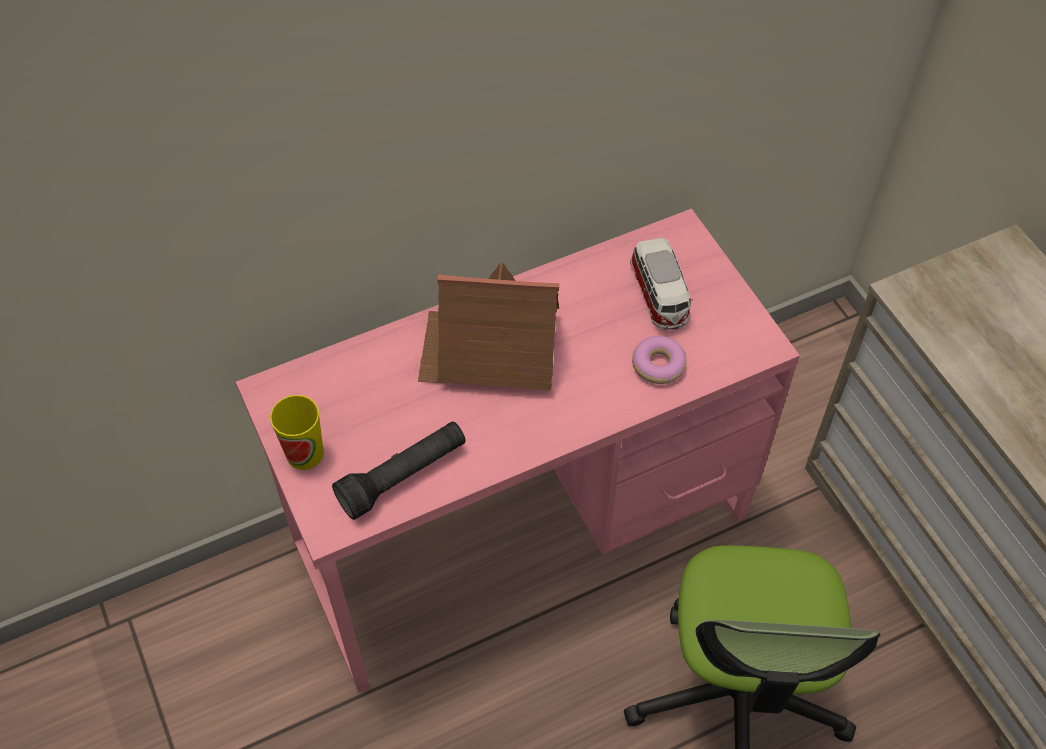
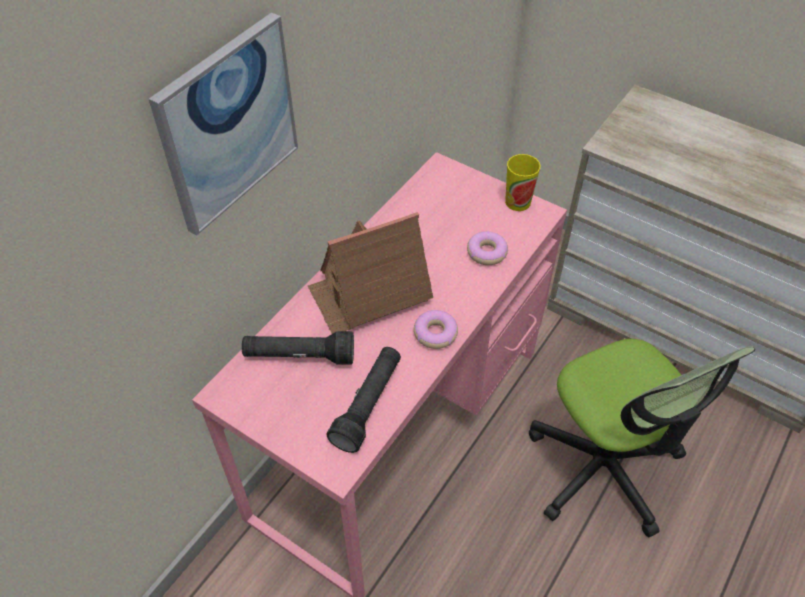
camera: 30 degrees left, 5 degrees down
cup [270,395,324,470] -> cup moved to [505,154,541,211]
toy car [630,238,693,330] -> none
none -> picture [149,12,298,236]
none -> black flashlight [242,331,354,365]
none -> donut [414,310,458,349]

